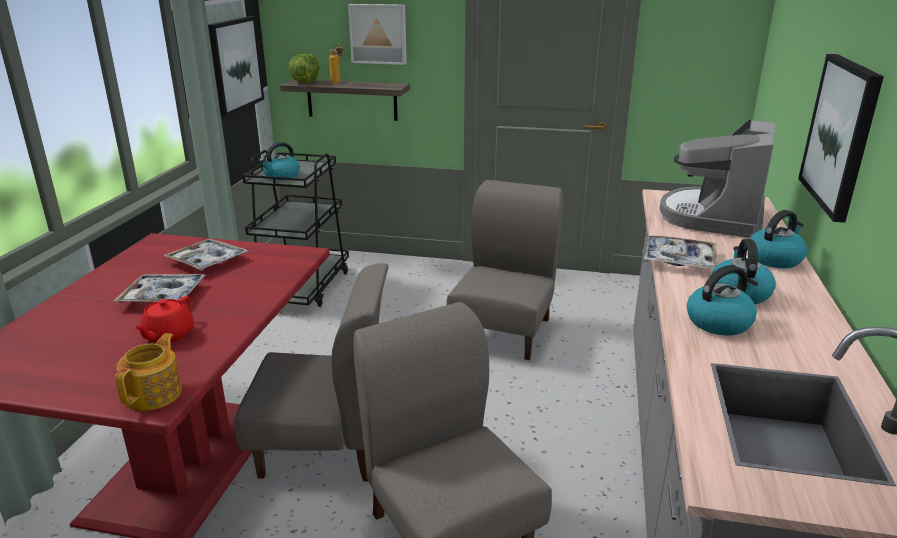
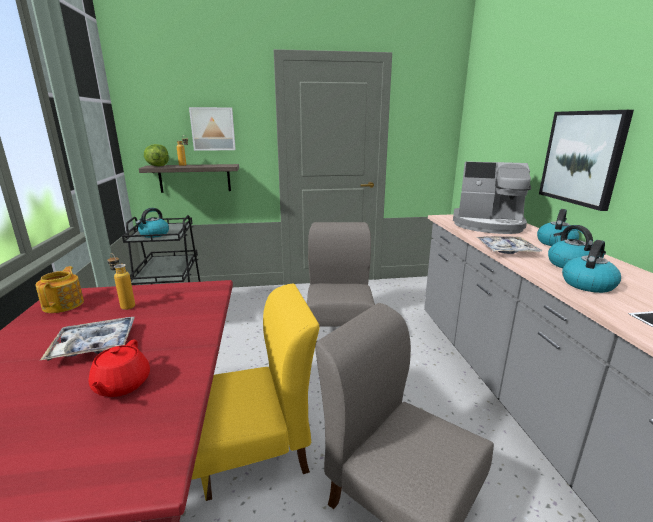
camera: 20 degrees left, 5 degrees down
teapot [115,333,182,411] -> teapot moved to [35,266,84,313]
tray [163,239,248,271] -> bottle [107,253,135,310]
picture [208,16,264,117] -> none
grey chair [234,263,388,481] -> yellow chair [191,284,319,501]
coffee machine [660,119,775,238] -> coffee machine turned 75 degrees counterclockwise [453,161,531,234]

